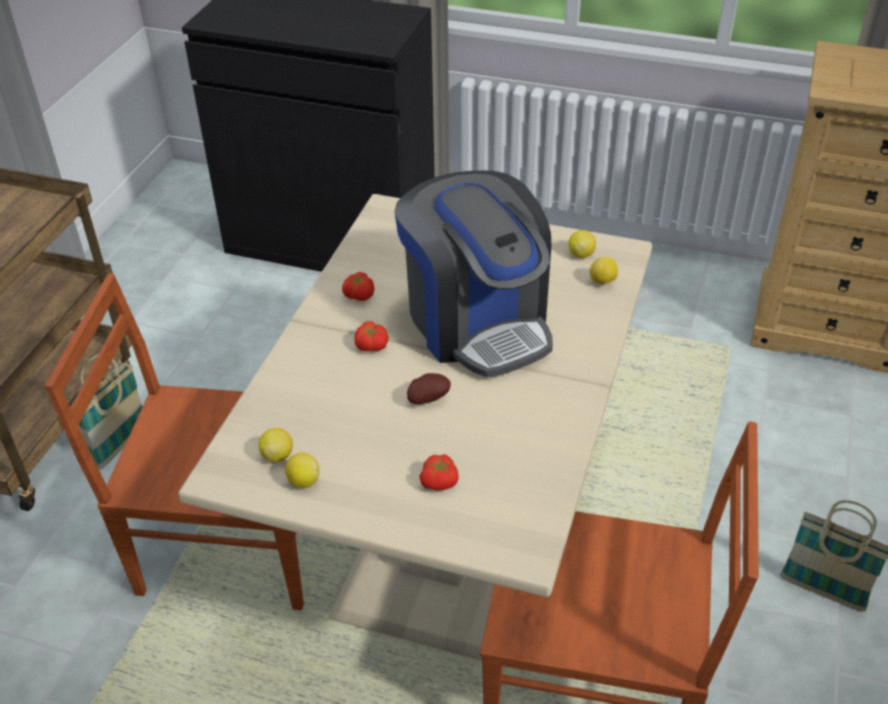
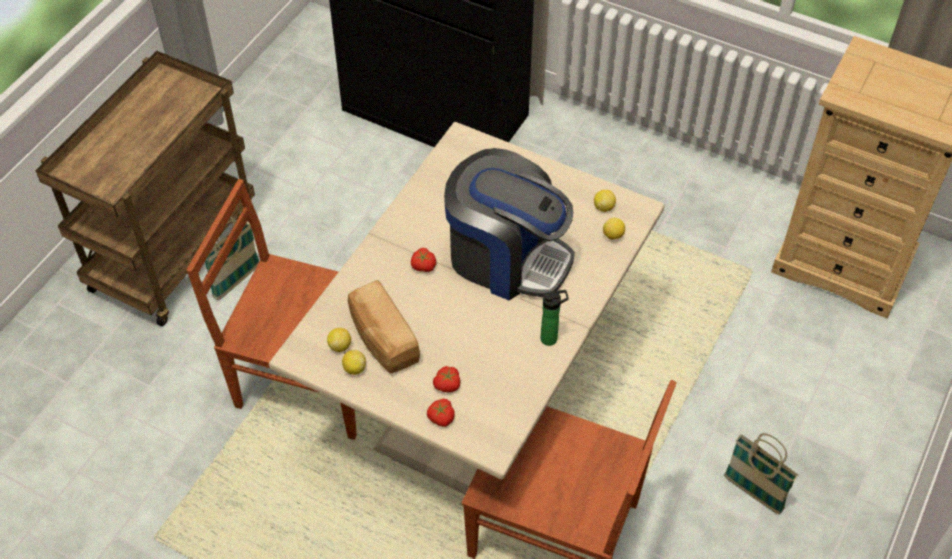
camera: 10 degrees right, 10 degrees up
tomato [342,272,374,301] -> tomato moved to [427,399,455,427]
coffee machine [394,170,553,377] -> coffee machine turned 45 degrees counterclockwise [444,148,575,301]
potato [407,373,451,404] -> none
none -> bread [348,280,420,373]
none -> bottle [540,290,568,346]

